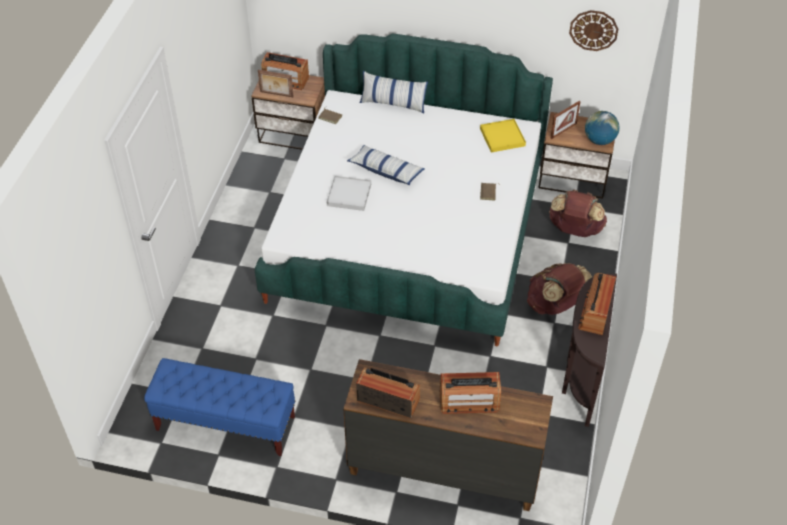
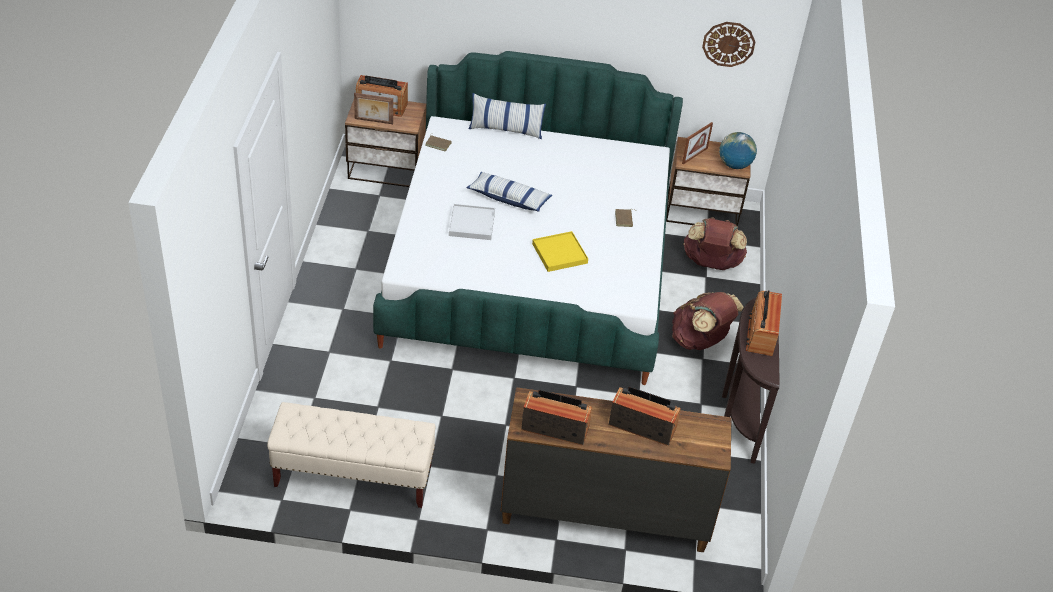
camera: 10 degrees left, 5 degrees down
blue bench [144,358,295,456] -> beige bench [267,402,435,508]
radio [440,372,501,414] -> radio turned 150 degrees counterclockwise [609,387,681,446]
yellow tray [480,119,526,152] -> yellow tray moved to [532,231,588,272]

